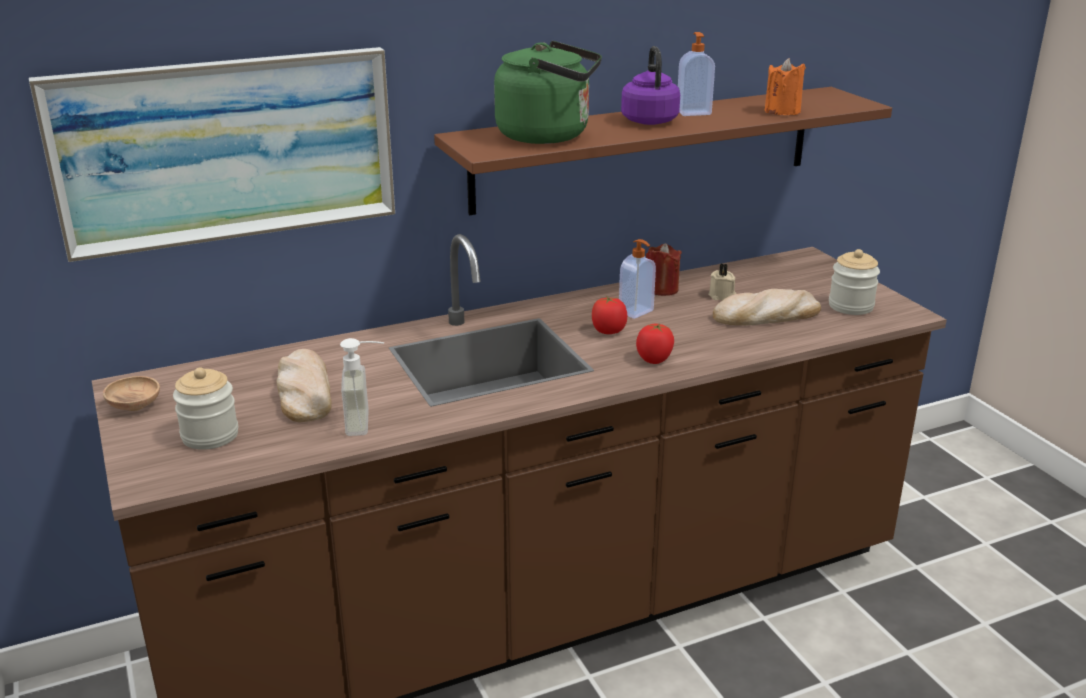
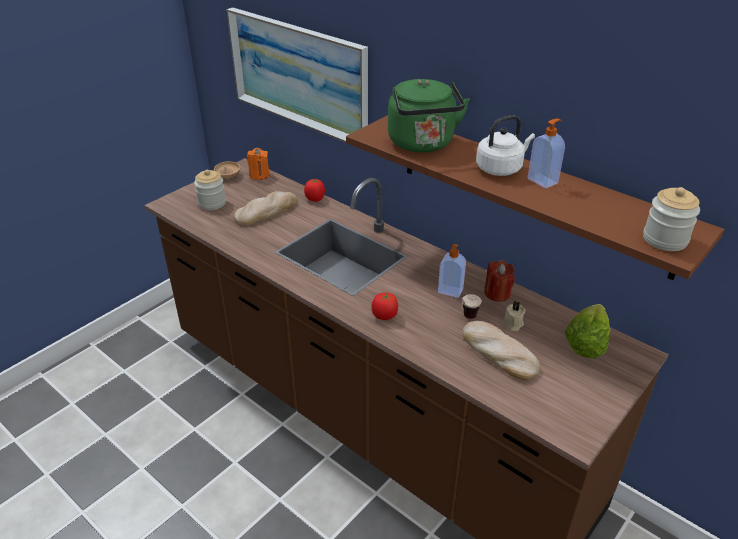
camera: 65 degrees right, 10 degrees up
soap dispenser [340,338,384,436] -> none
tomato [592,296,627,334] -> tomato moved to [304,179,325,202]
purple kettle [621,46,680,125] -> white kettle [476,115,535,176]
orange candle [765,58,806,115] -> orange candle moved to [247,148,270,180]
jar [829,249,880,315] -> jar moved to [643,187,700,251]
none -> cup [452,294,482,319]
none -> lettuce [564,304,610,358]

